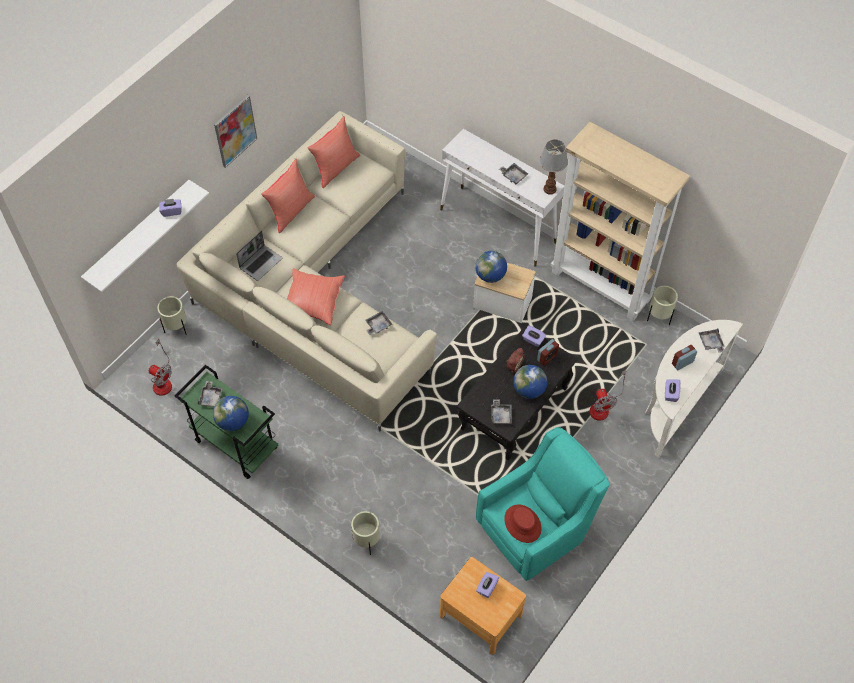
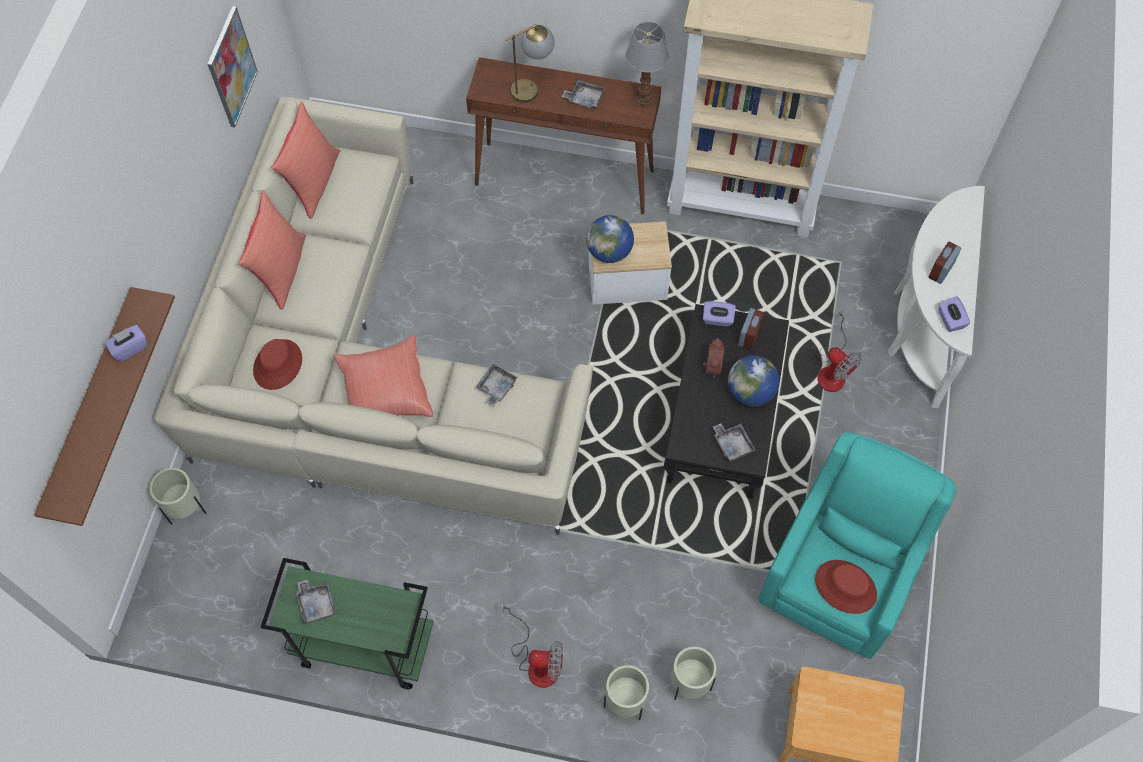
camera: 25 degrees left, 5 degrees up
white shelf [81,180,209,292] -> brown shelf [34,287,175,526]
fan [149,339,172,396] -> fan moved to [503,602,563,688]
globe [213,396,249,431] -> none
picture [214,95,257,168] -> picture moved to [208,6,258,128]
laptop [236,231,282,281] -> red hat [253,339,302,390]
white console table [440,129,565,267] -> brown console table [466,57,661,215]
purple tissue box [476,572,499,598] -> none
beige planter [647,286,678,325] -> beige planter moved to [671,646,716,700]
grey tray [699,329,725,353] -> none
none -> table lamp [506,24,555,103]

